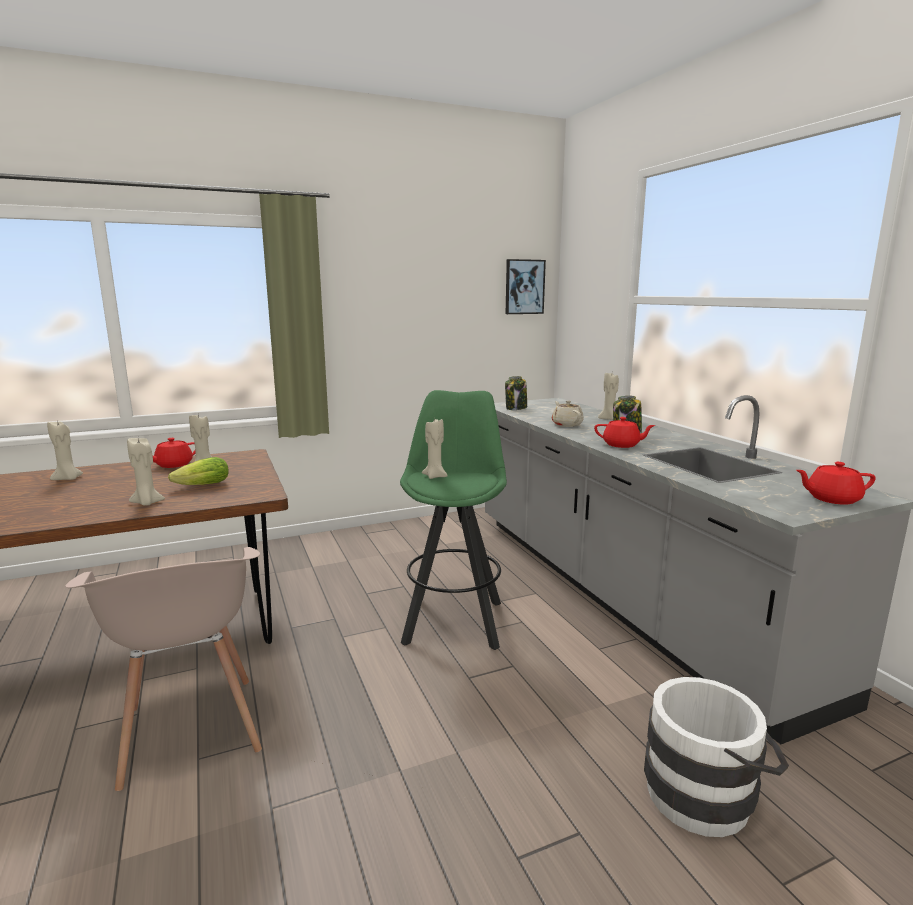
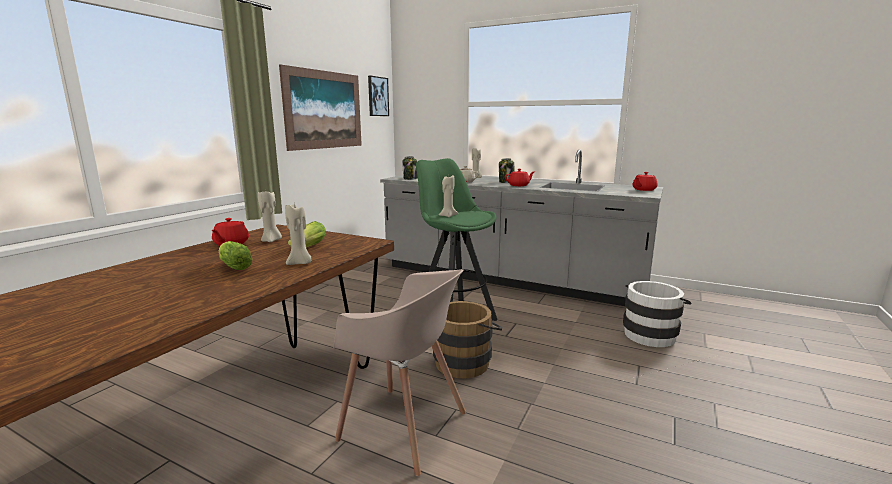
camera: 40 degrees left, 0 degrees up
beige candle [47,419,83,480] -> none
none -> lettuce [219,241,252,270]
none -> picture [279,64,362,151]
none -> brown bucket [433,301,503,378]

